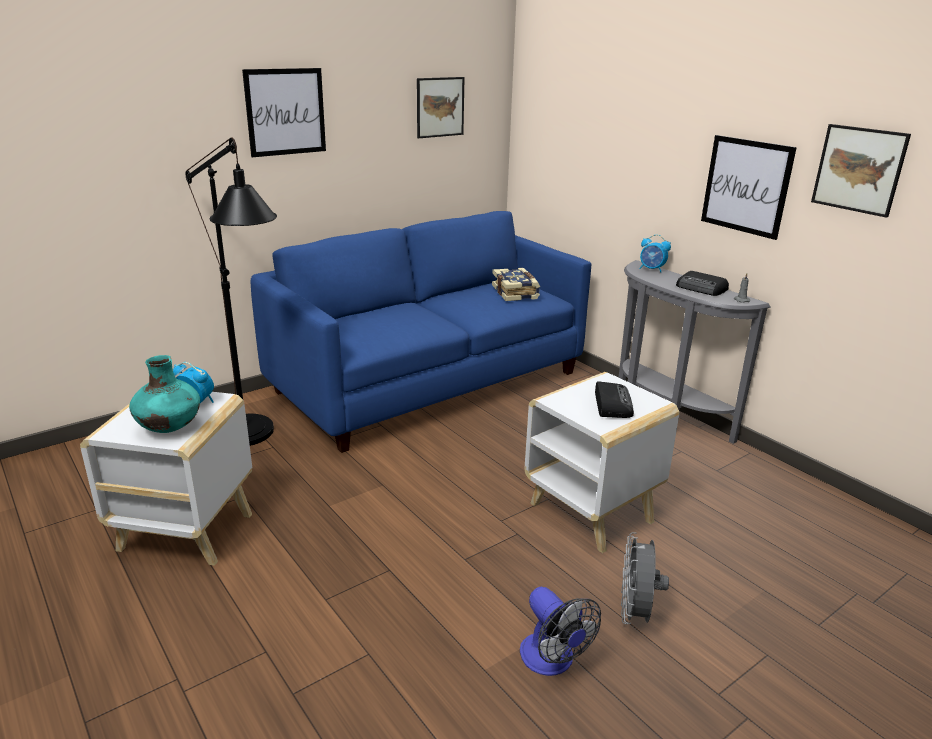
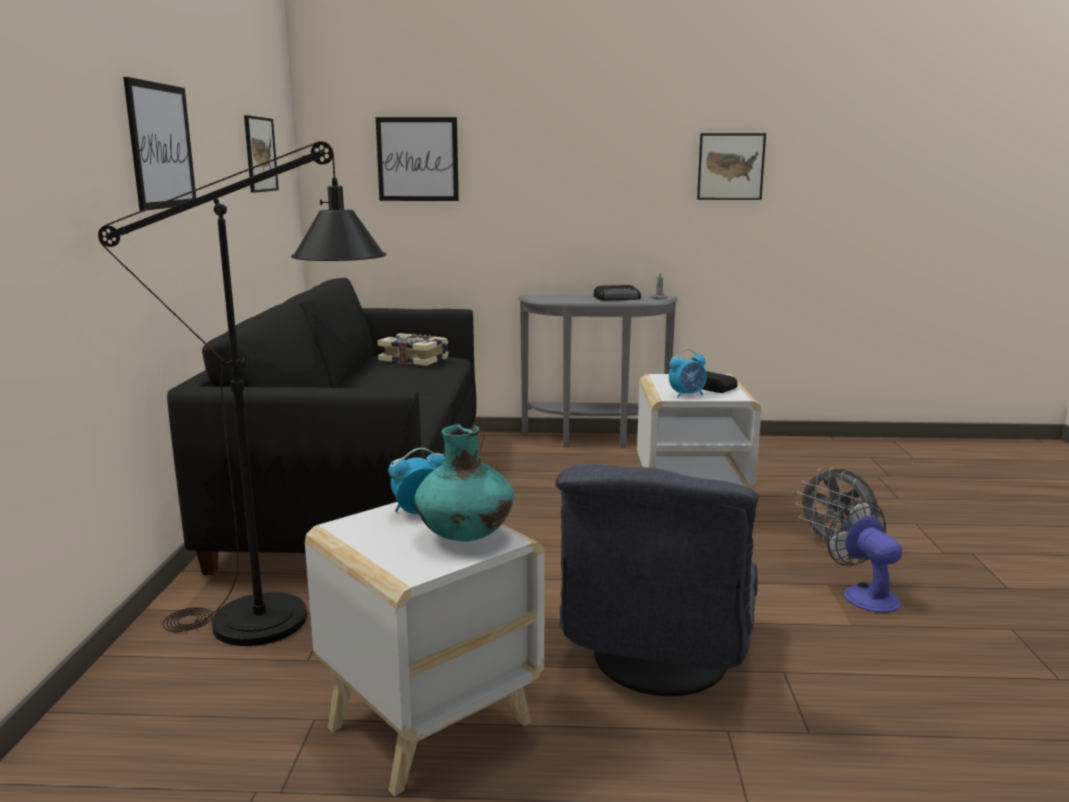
camera: 50 degrees left, 10 degrees down
blue sofa [250,211,591,453] -> black sofa [167,278,477,575]
fan [520,587,601,676] -> fan turned 120 degrees counterclockwise [827,500,903,613]
alarm clock [639,235,671,272] -> alarm clock moved to [669,349,707,398]
picture [701,135,797,240] -> picture moved to [376,117,459,201]
none -> grey armchair [555,464,758,696]

